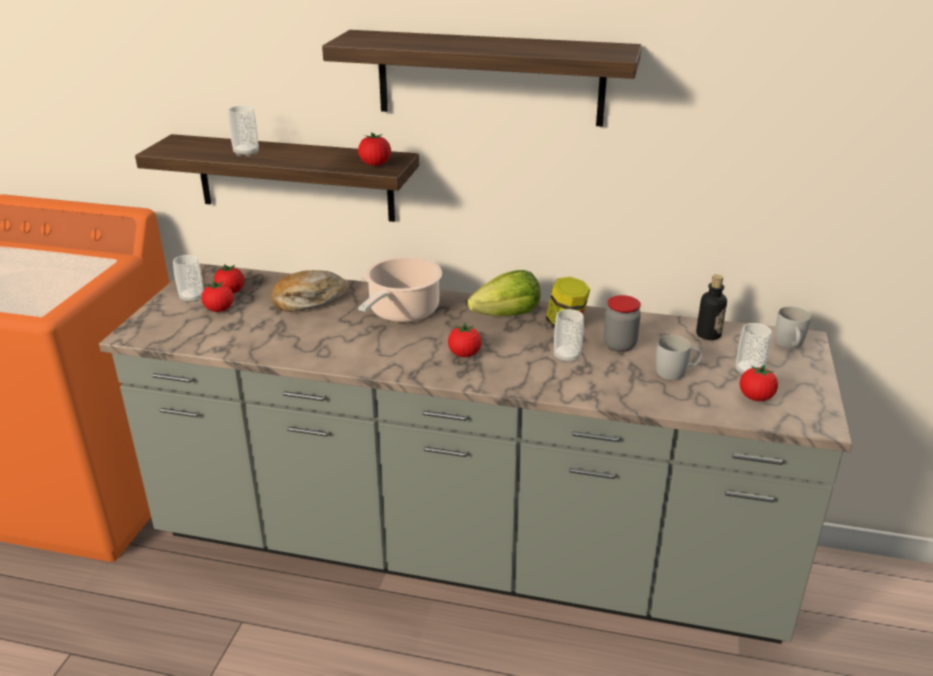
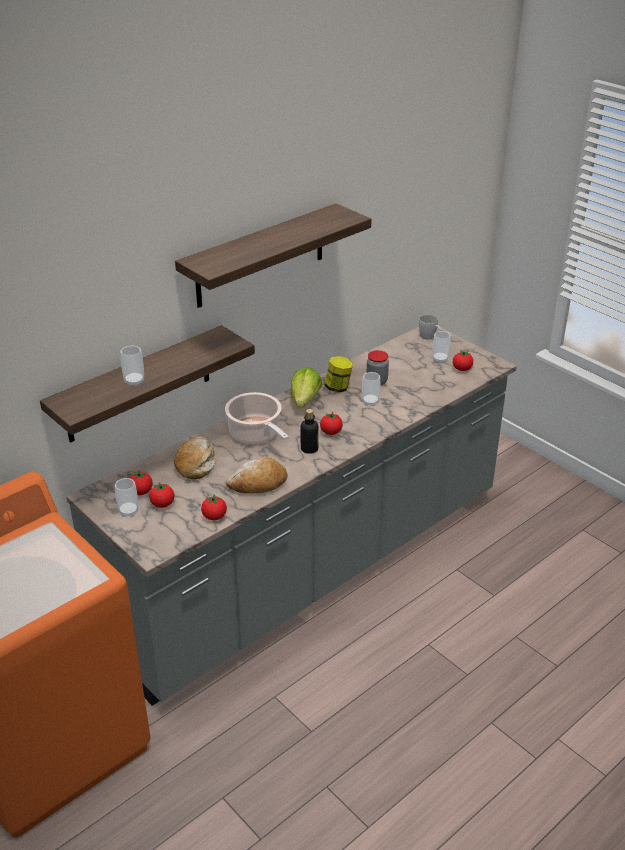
camera: 55 degrees left, 5 degrees up
tomato [358,132,391,166] -> tomato moved to [201,494,227,520]
white mug [656,335,702,380] -> none
bottle [696,275,727,340] -> bottle moved to [301,409,319,454]
none -> bread [225,458,288,494]

